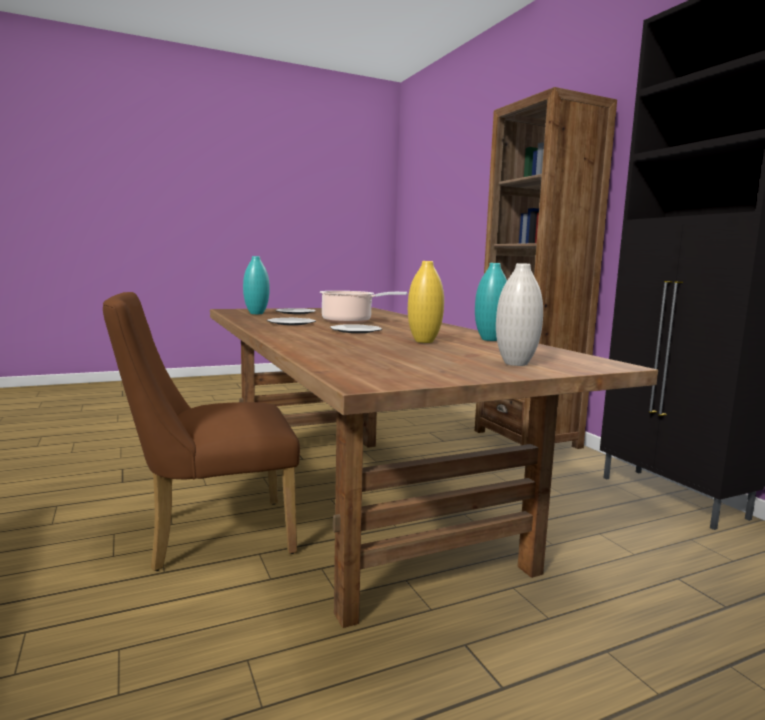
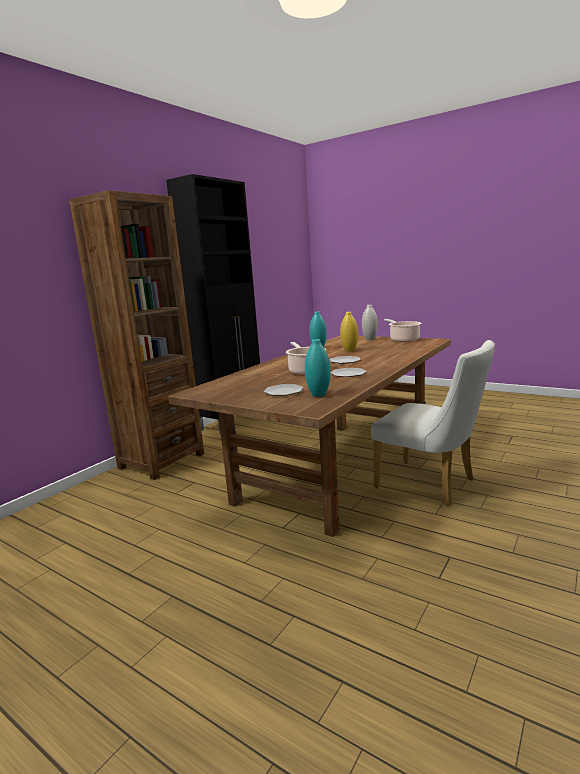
camera: 120 degrees left, 5 degrees up
brown chair [103,292,300,571] -> white chair [371,340,495,506]
none -> cooking pot [384,319,421,342]

